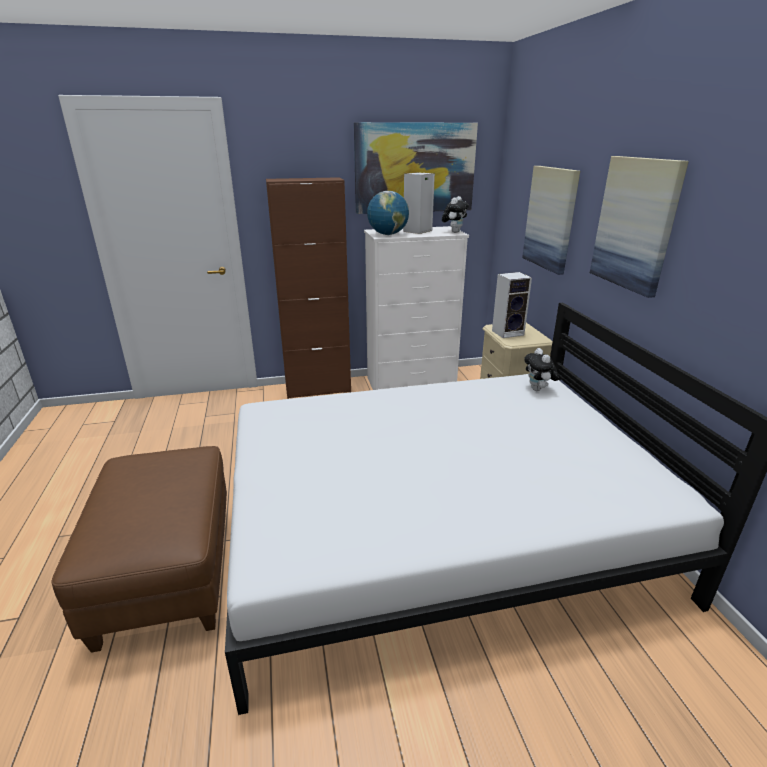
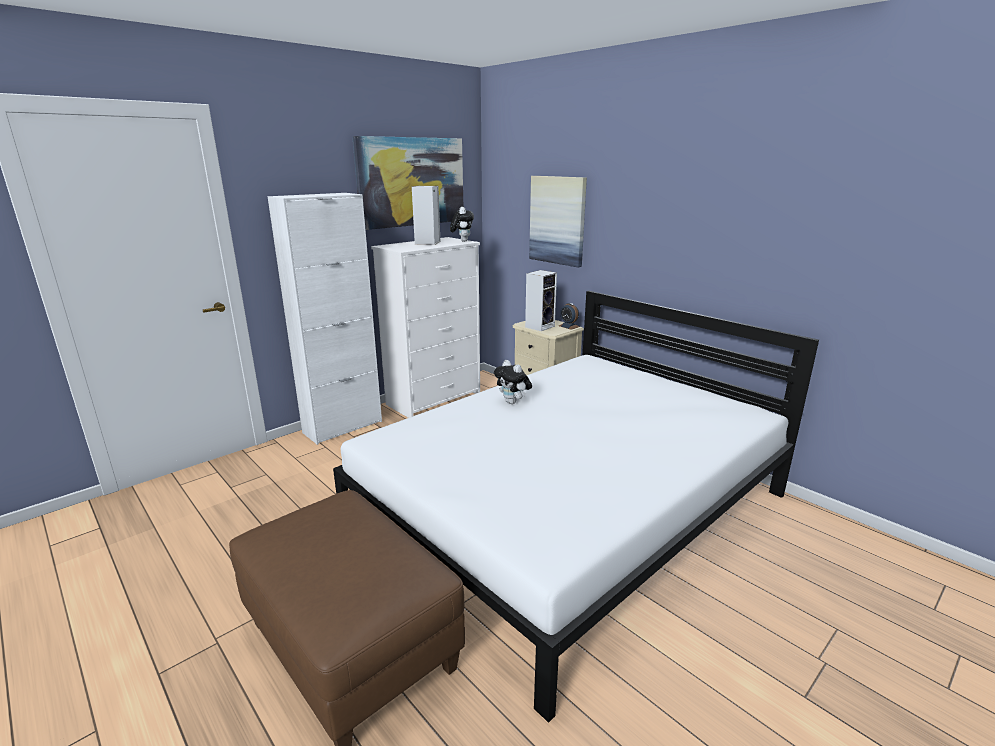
camera: 30 degrees left, 5 degrees down
brown cabinet [266,177,351,399] -> white cabinet [267,193,382,445]
globe [367,191,409,235] -> none
plush toy [524,348,559,391] -> plush toy moved to [494,360,532,404]
picture [590,156,689,298] -> none
none -> alarm clock [559,303,579,330]

